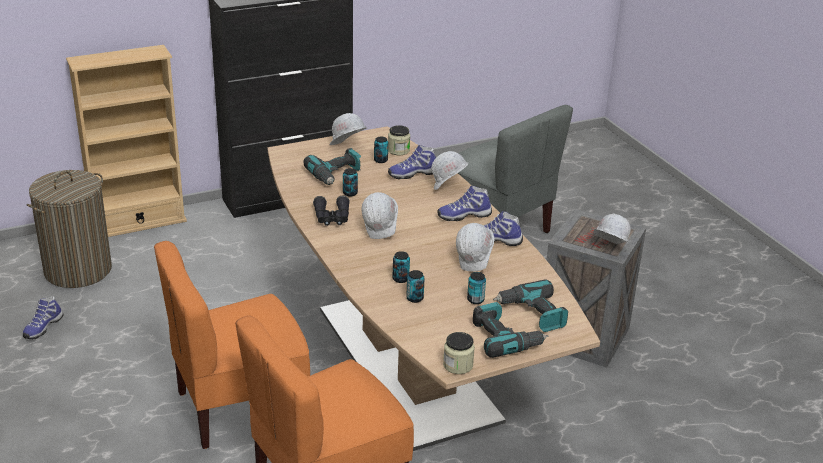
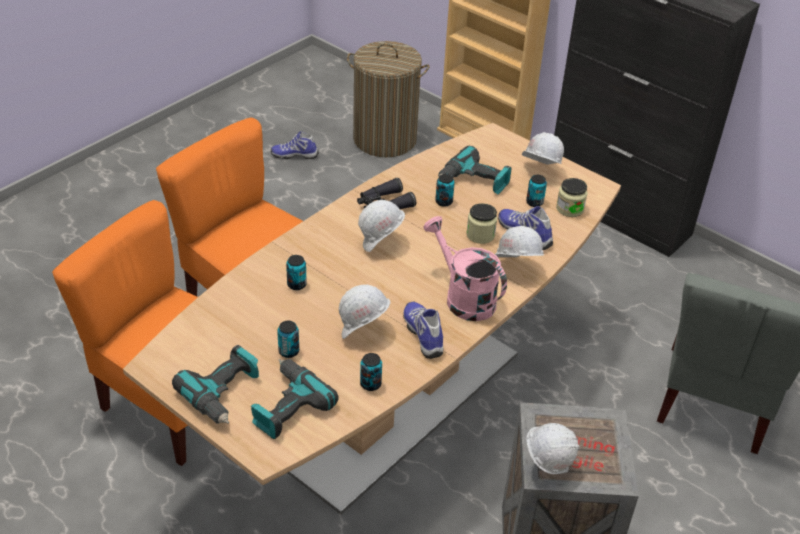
camera: 65 degrees right, 10 degrees up
can [406,270,425,303] -> can moved to [360,353,382,391]
shoe [437,186,492,221] -> pink watering can [423,216,507,321]
jar [443,332,475,374] -> jar moved to [466,203,497,244]

